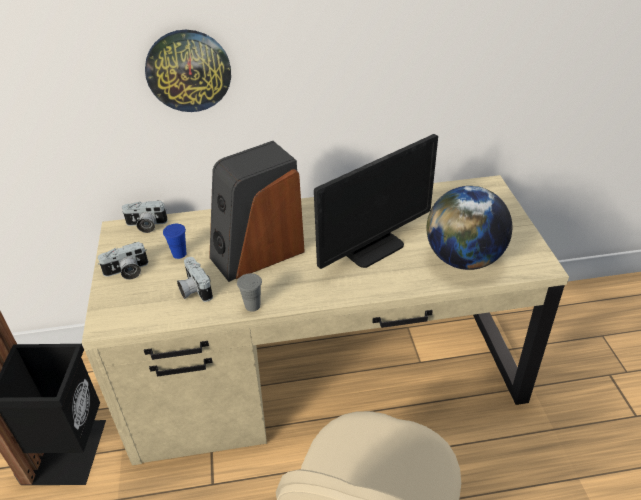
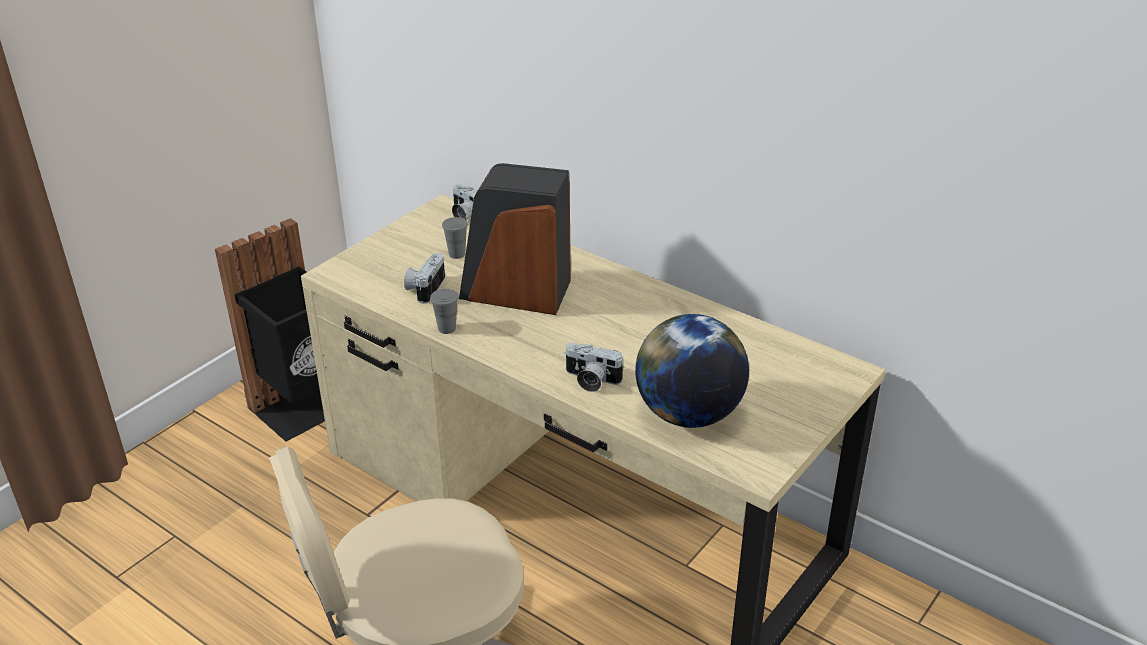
camera: 45 degrees right, 5 degrees down
camera [98,242,148,280] -> camera moved to [564,343,624,392]
wall clock [145,30,231,112] -> none
blue cup [163,224,186,259] -> grey cup [442,217,468,259]
monitor [314,134,438,269] -> none

